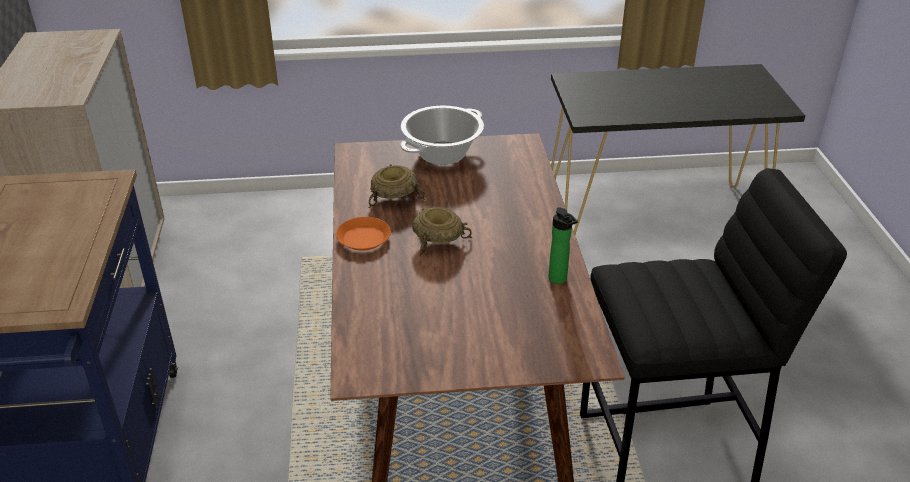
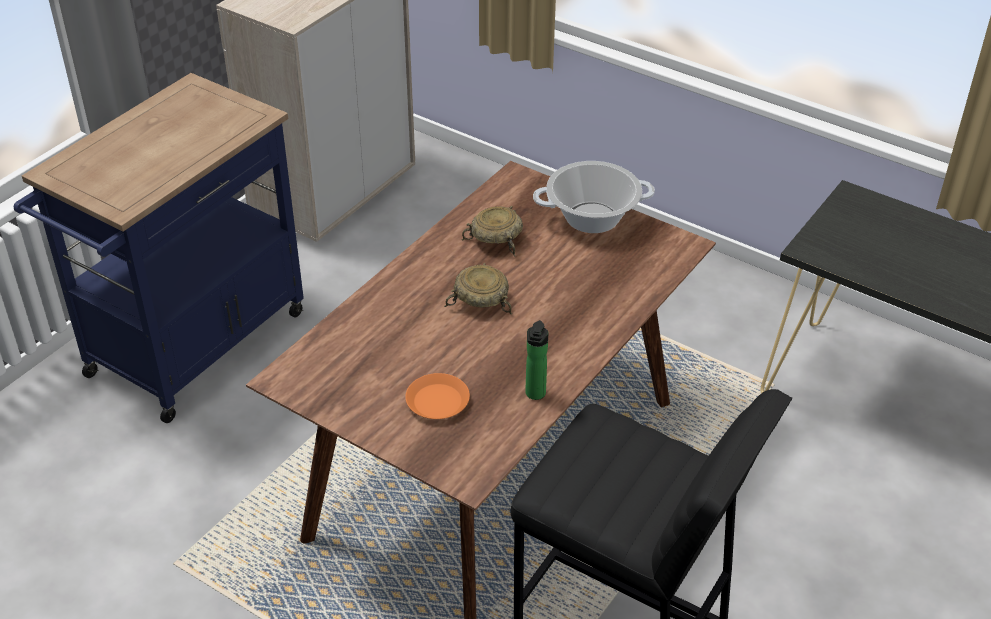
camera: 40 degrees right, 5 degrees up
orange plate [336,217,391,251] -> orange plate moved to [405,373,470,419]

